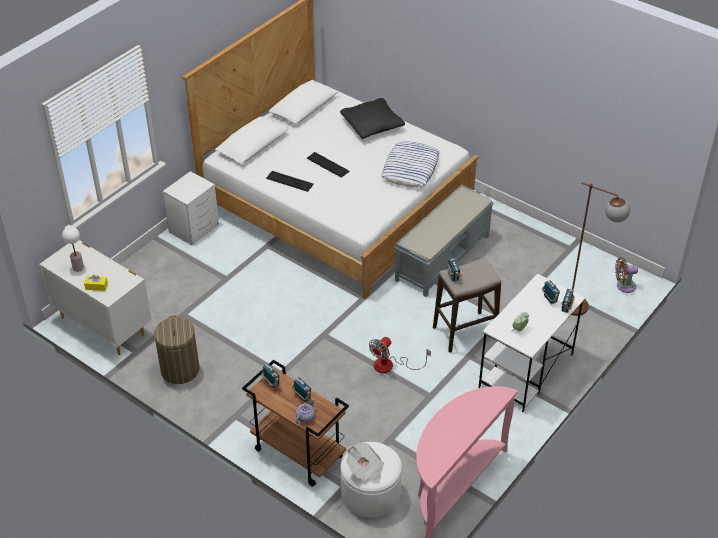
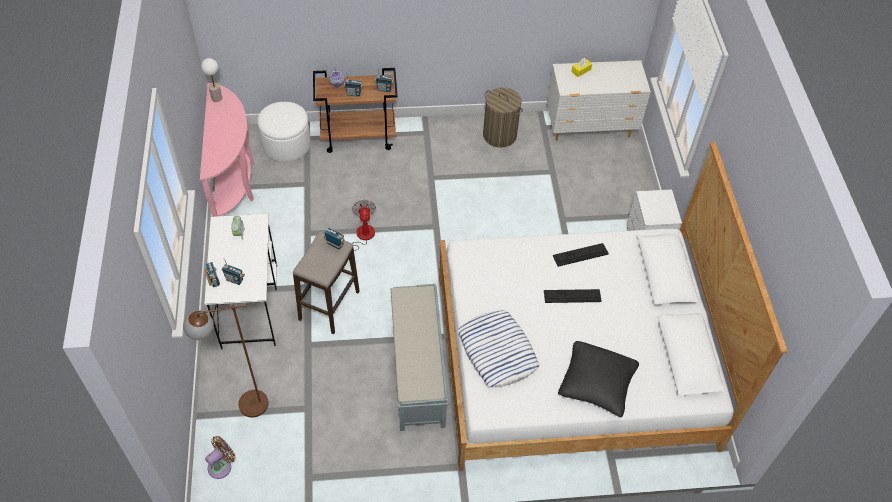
camera: 135 degrees right, 10 degrees up
table lamp [62,226,84,272] -> table lamp moved to [201,58,222,102]
newspaper [346,443,384,483] -> none

